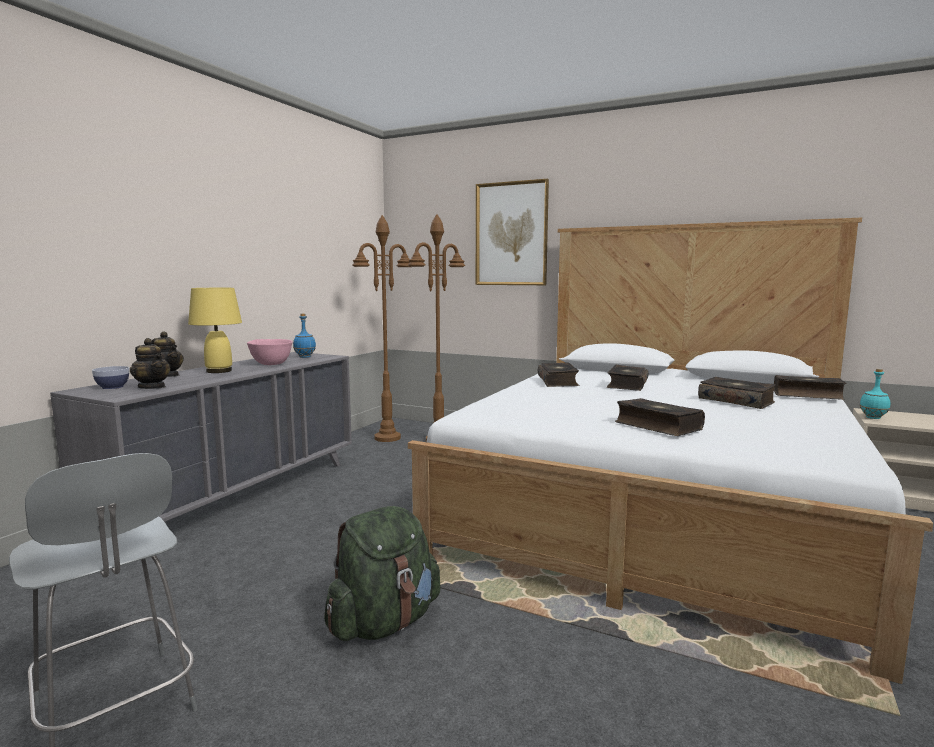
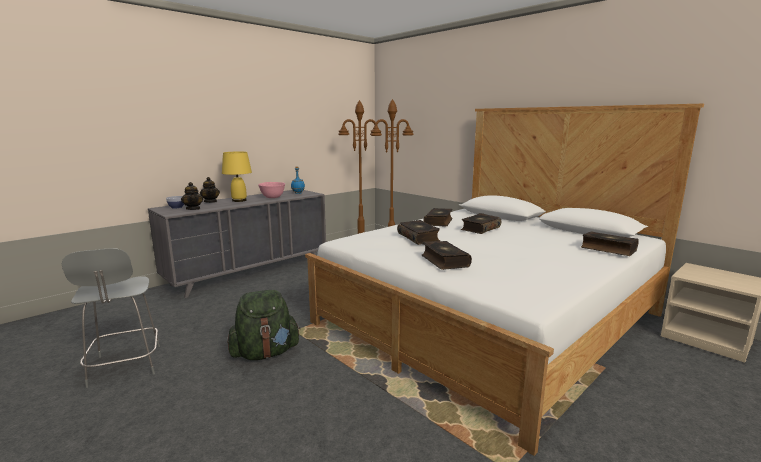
camera: 20 degrees right, 5 degrees up
picture [476,179,549,285] -> none
book [698,377,776,409] -> book moved to [397,220,440,245]
turquoise bottle [860,369,890,419] -> none

